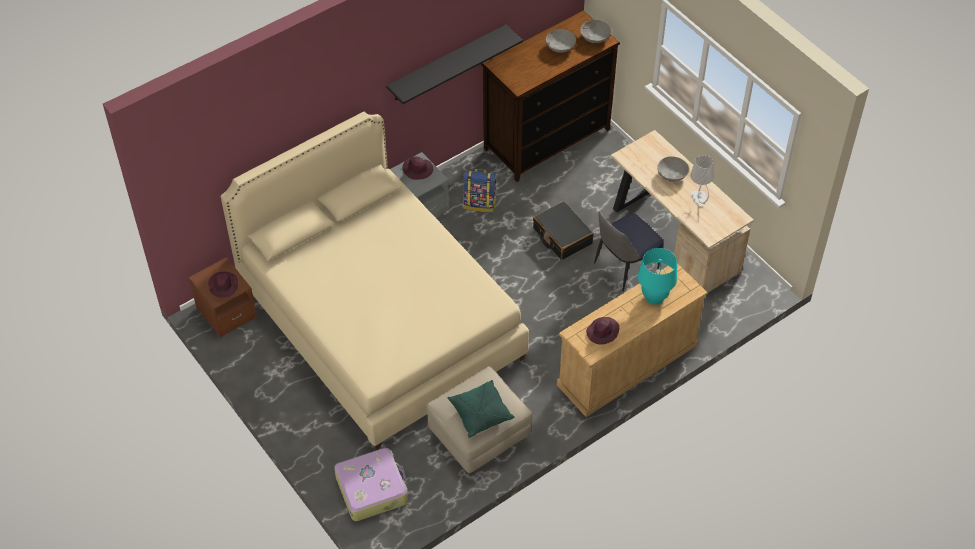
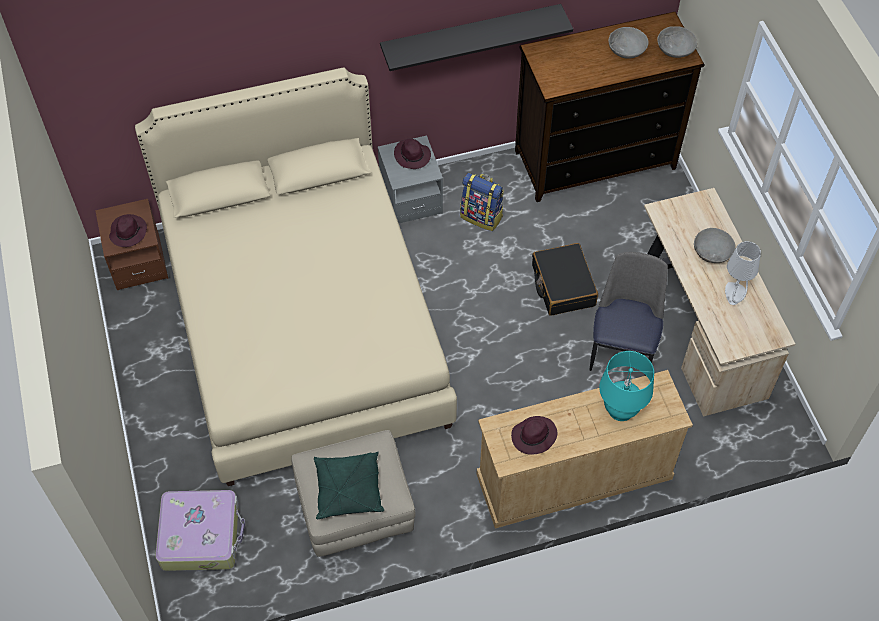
camera: 20 degrees right, 5 degrees up
chair [594,211,663,292] -> chair turned 120 degrees clockwise [590,252,668,376]

